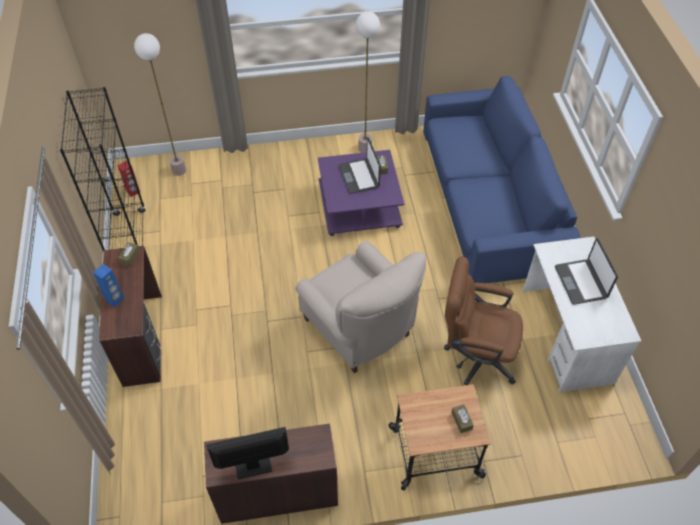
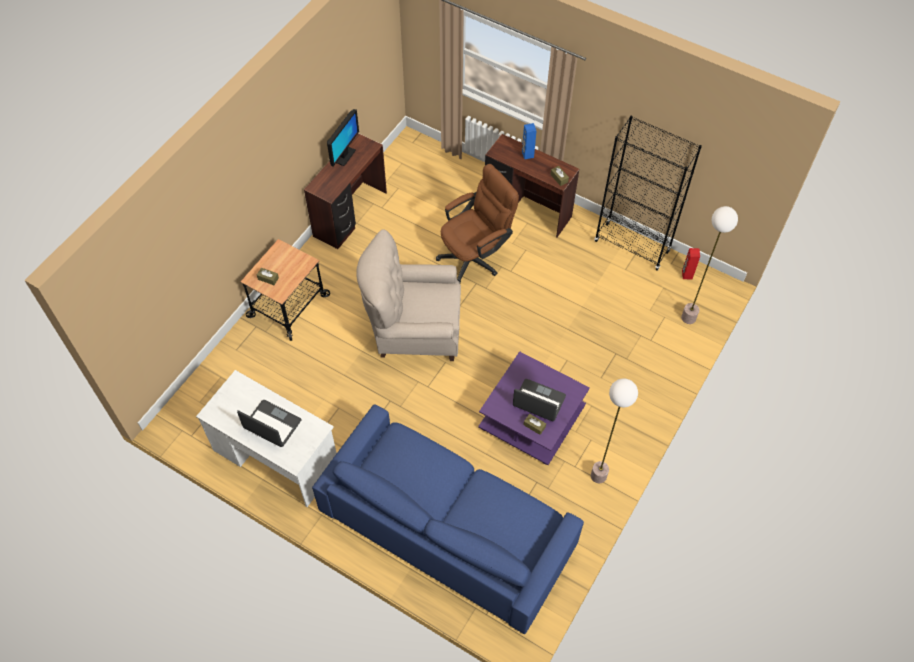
camera: 130 degrees right, 5 degrees up
brown office chair [444,257,523,385] -> brown office chair moved to [436,164,519,283]

